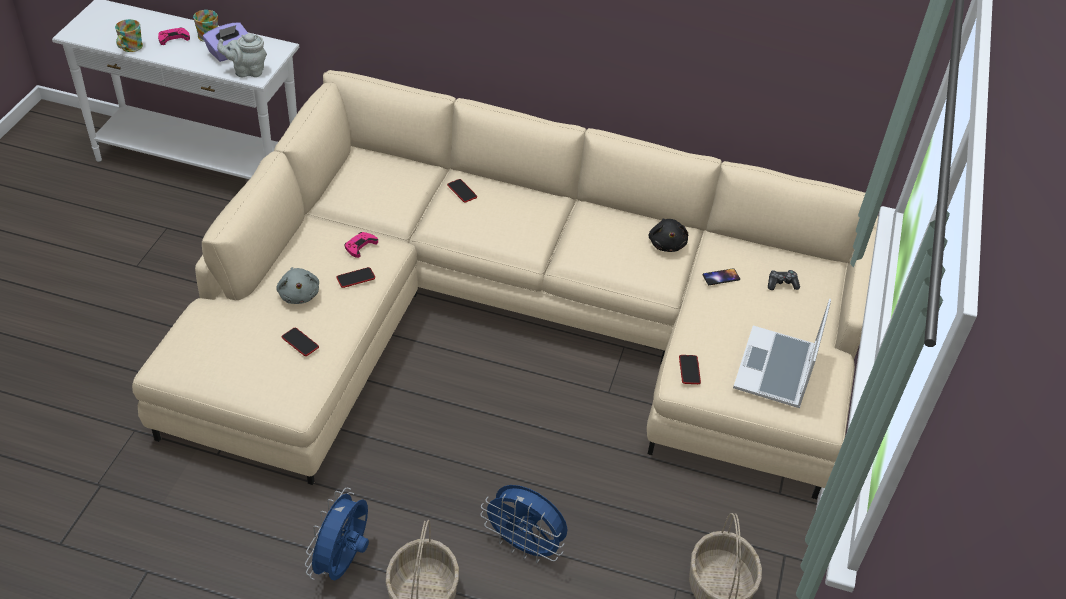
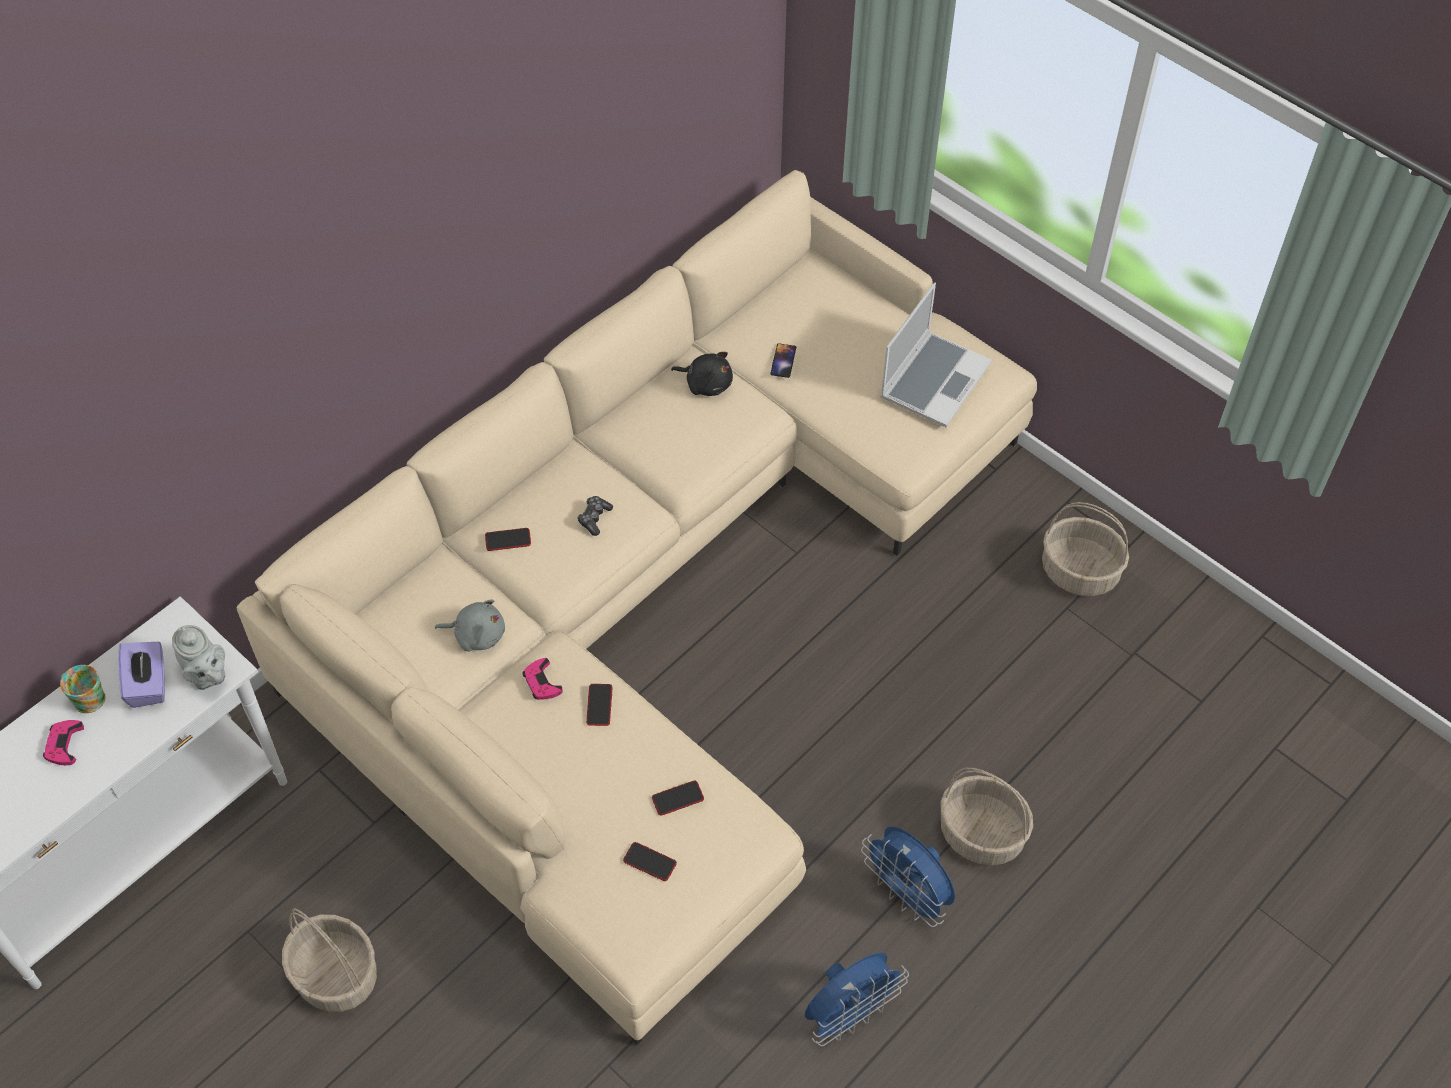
camera: 60 degrees left, 10 degrees up
mug [115,19,143,52] -> none
grey teapot [217,33,267,77] -> grey teapot turned 60 degrees counterclockwise [172,625,225,690]
grey plush toy [276,267,319,304] -> grey plush toy moved to [435,599,505,652]
blue fan [480,485,568,563] -> blue fan moved to [805,952,909,1046]
phone [679,355,701,384] -> phone moved to [623,842,677,881]
laptop [733,298,831,408] -> laptop turned 105 degrees counterclockwise [880,283,992,427]
game controller [768,270,800,290] -> game controller moved to [577,496,613,536]
none -> basket [282,908,377,1012]

